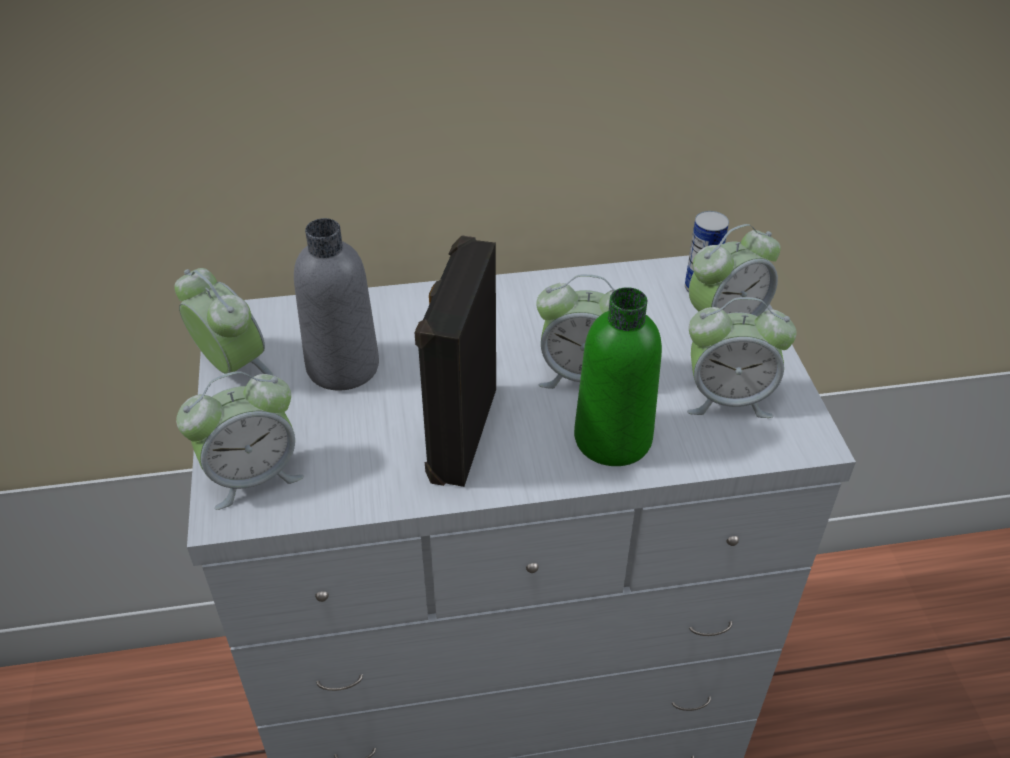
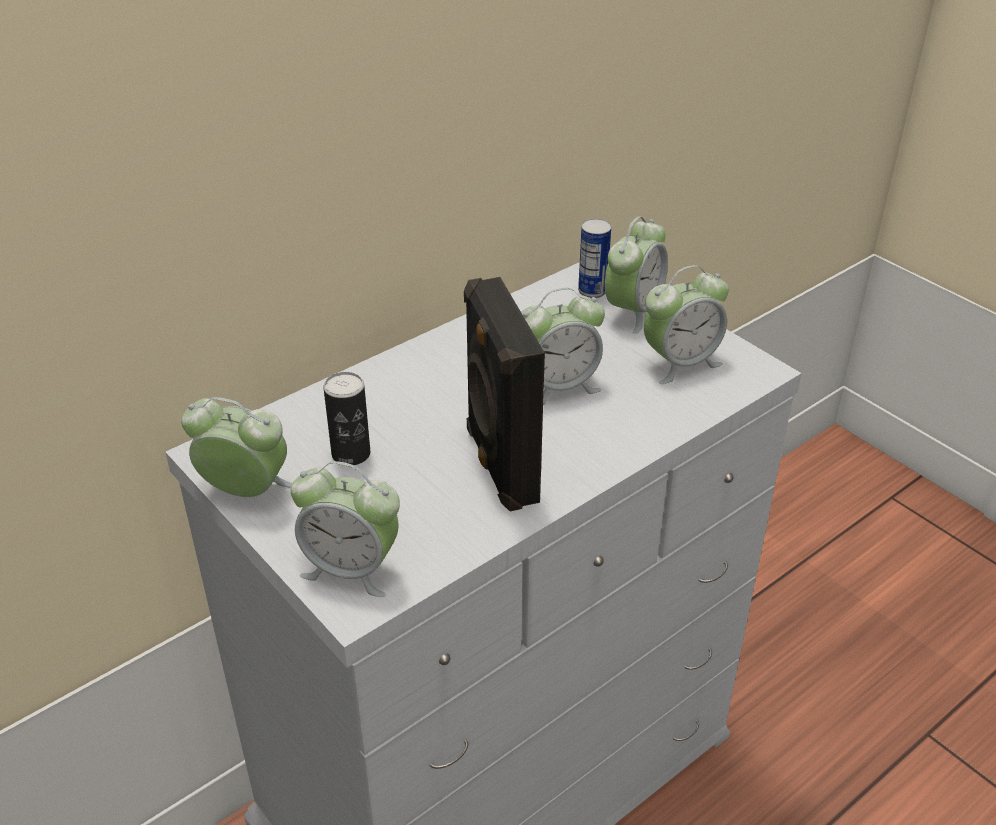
camera: 30 degrees left, 5 degrees down
alarm clock [176,371,304,510] -> alarm clock turned 75 degrees clockwise [291,461,400,597]
grey bottle [294,218,379,391] -> can [323,372,370,465]
green bottle [574,287,662,466] -> none

